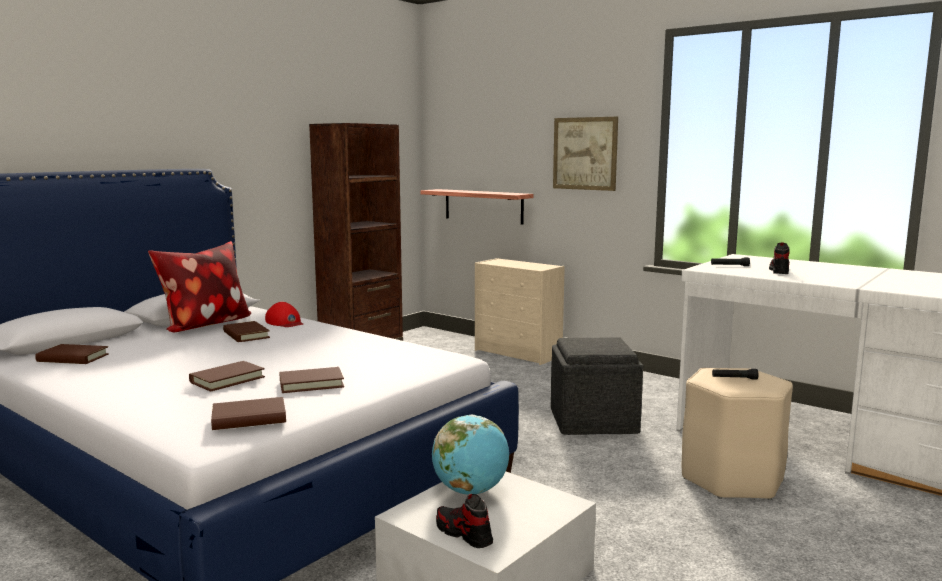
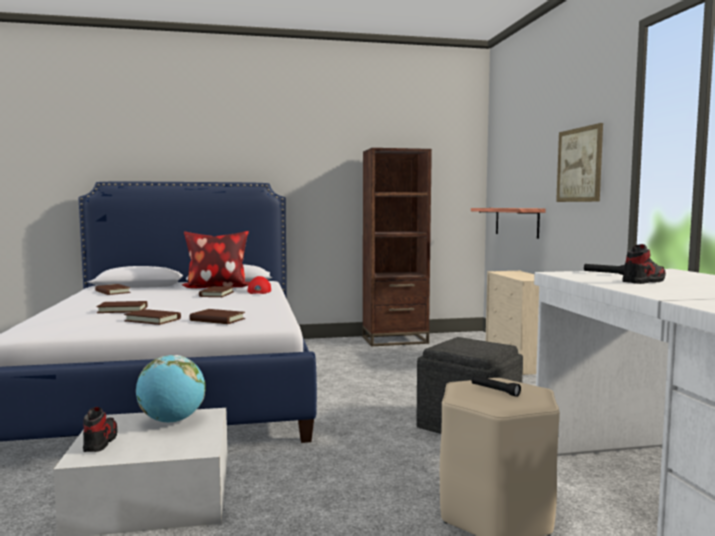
camera: 40 degrees right, 5 degrees down
brown book [211,397,286,430] -> brown book moved to [189,309,245,324]

